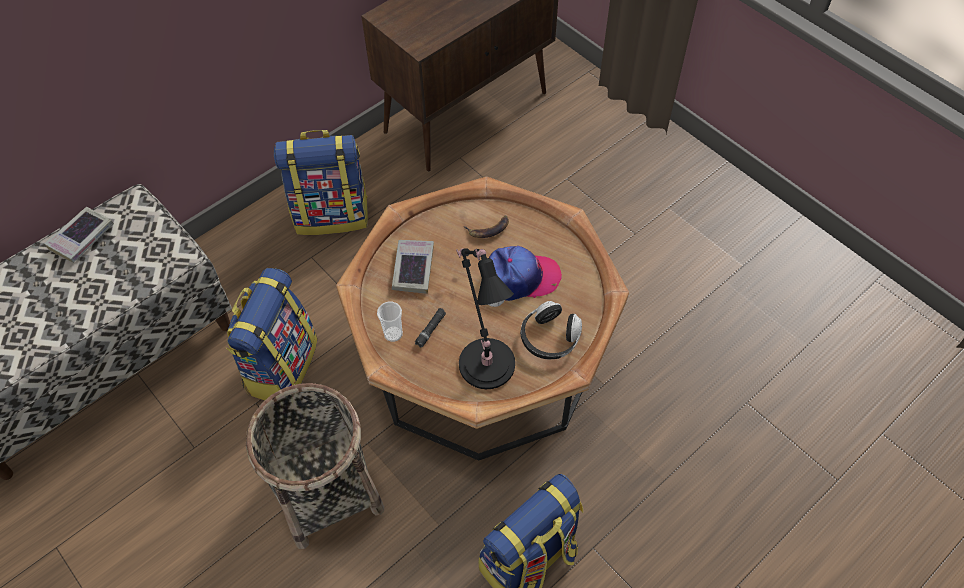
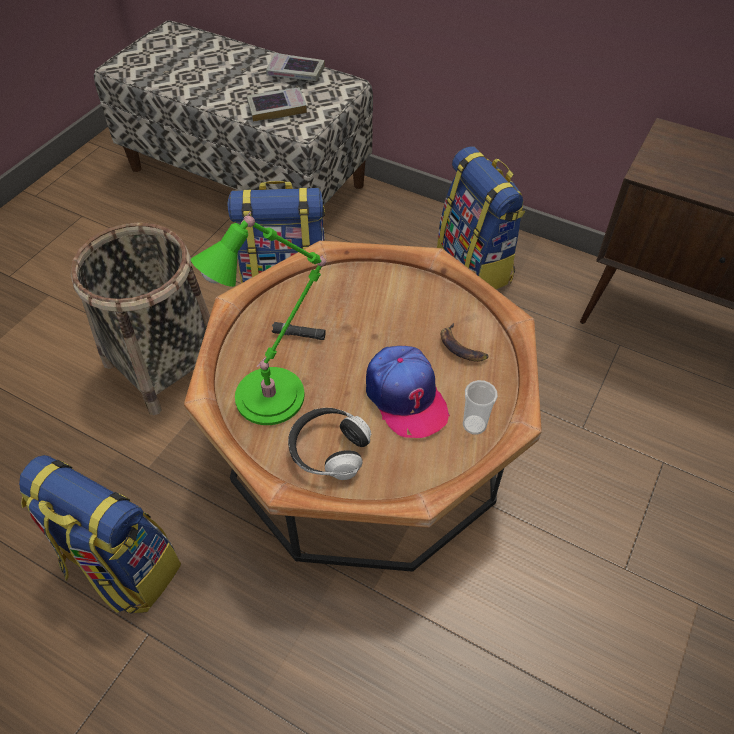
camera: 70 degrees right, 5 degrees down
cup [377,302,403,342] -> cup moved to [463,380,498,435]
book [392,240,434,294] -> book moved to [247,87,307,122]
black table lamp [456,248,515,389] -> green table lamp [191,212,326,425]

